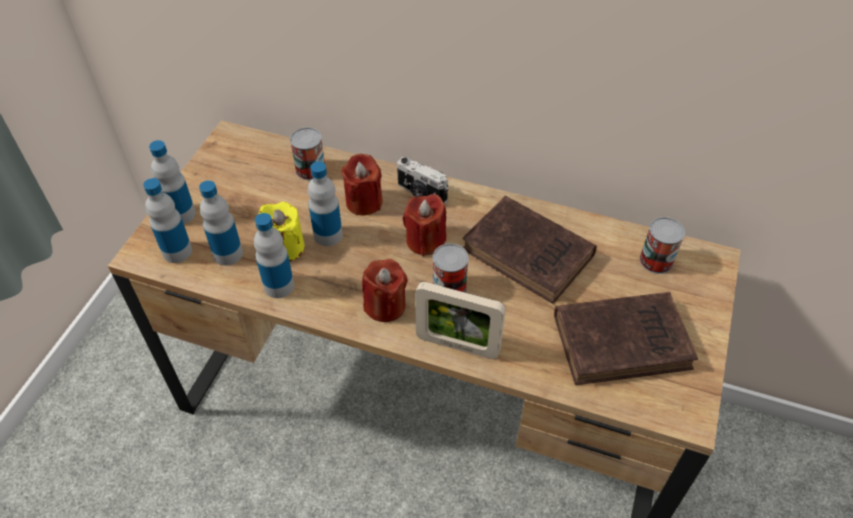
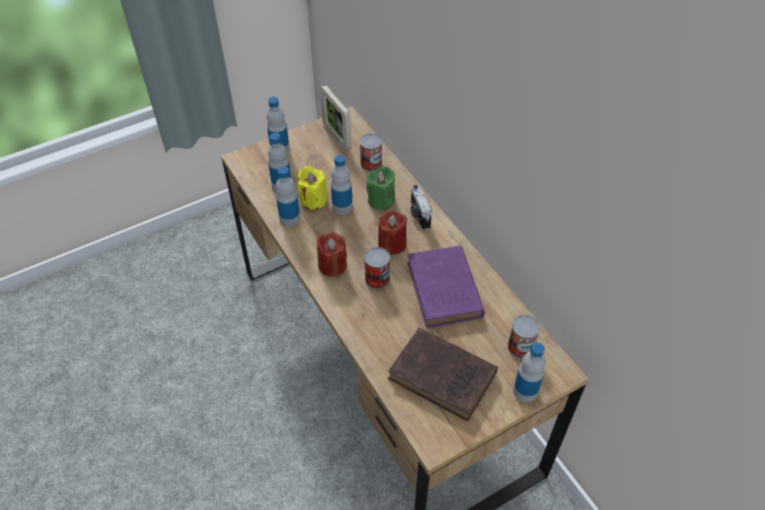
camera: 40 degrees right, 0 degrees up
bottle [143,178,192,263] -> bottle moved to [513,342,546,402]
red candle [342,154,383,215] -> green candle [366,166,395,211]
picture frame [415,282,506,359] -> picture frame moved to [320,85,352,151]
brown book [463,196,597,304] -> purple book [407,246,485,328]

